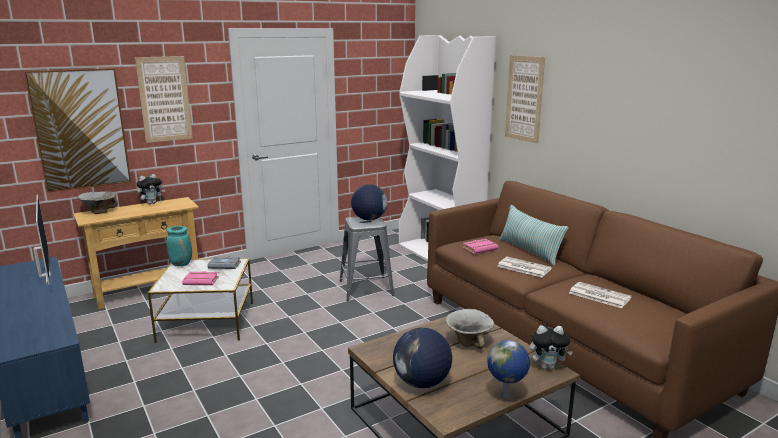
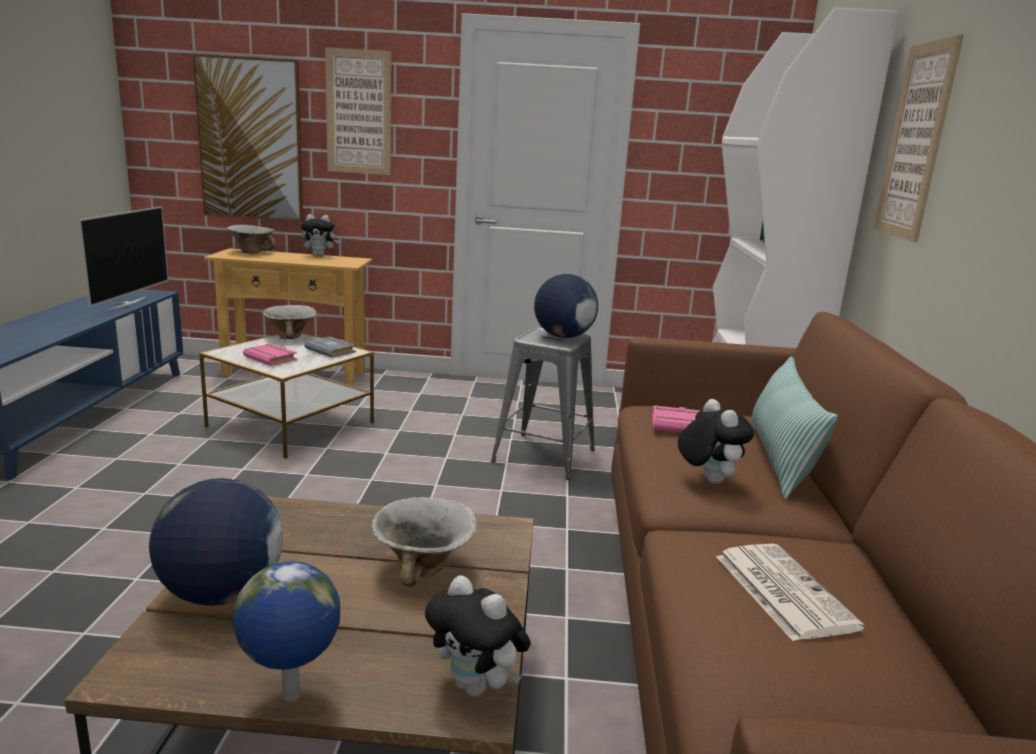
camera: 35 degrees right, 0 degrees up
turquoise vase [166,226,192,266] -> bowl [263,305,317,339]
newspaper [497,257,552,278] -> plush toy [678,399,754,484]

